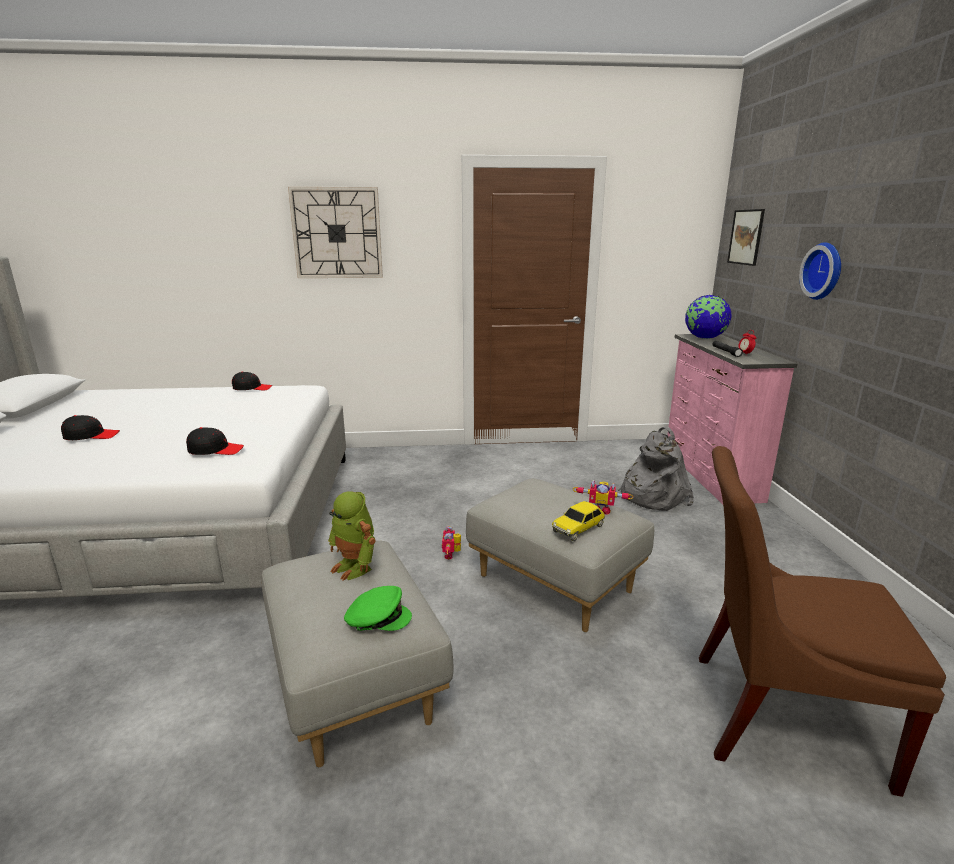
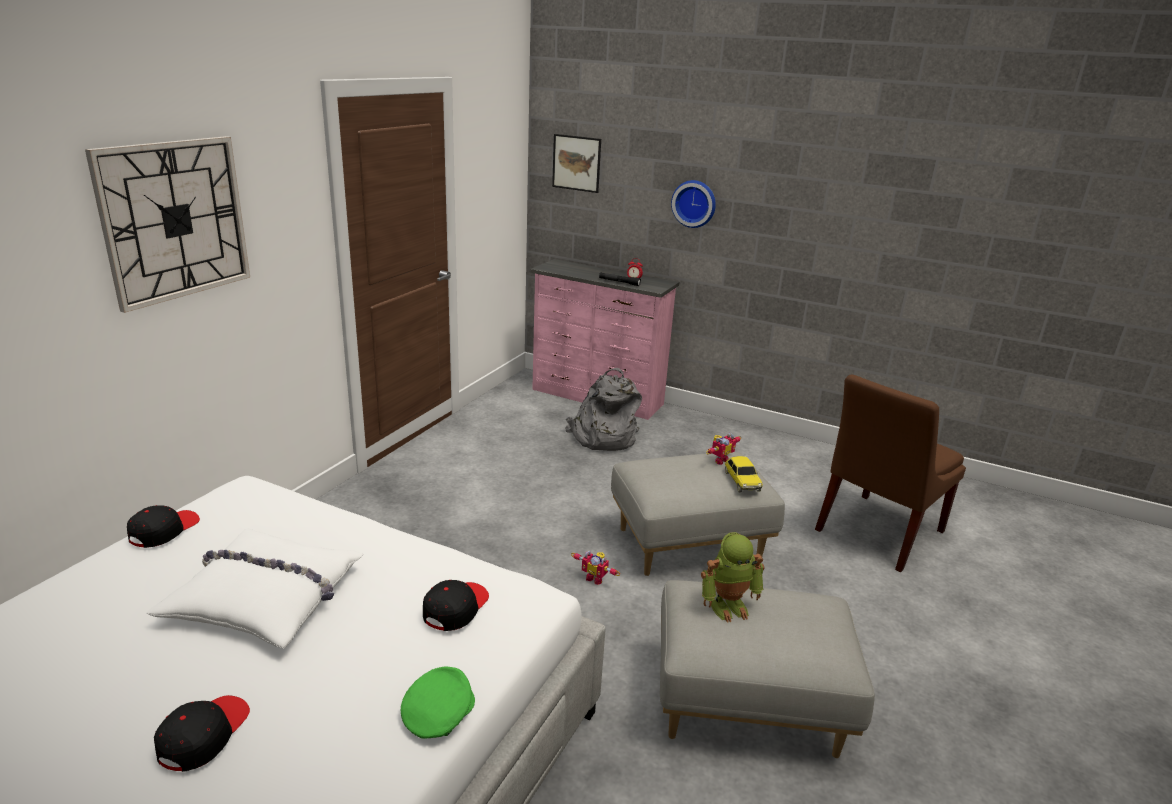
camera: 60 degrees left, 5 degrees up
green cap [344,586,412,631] -> green cap moved to [401,667,475,738]
globe [685,295,732,339] -> none
none -> white pillow [146,528,363,648]

